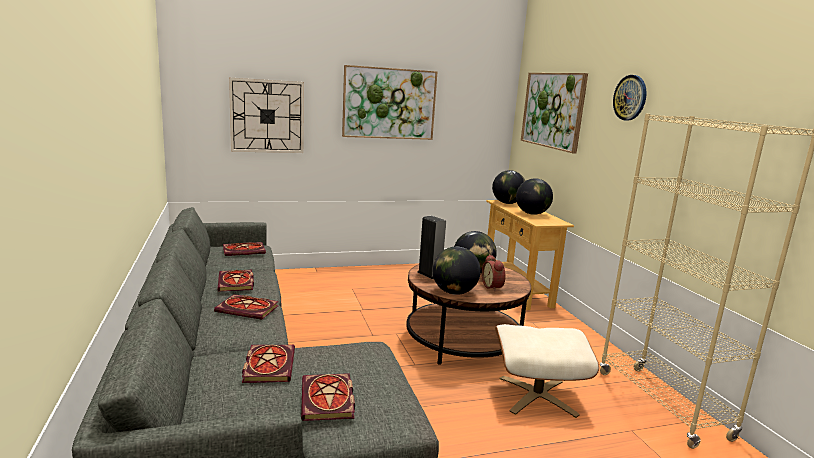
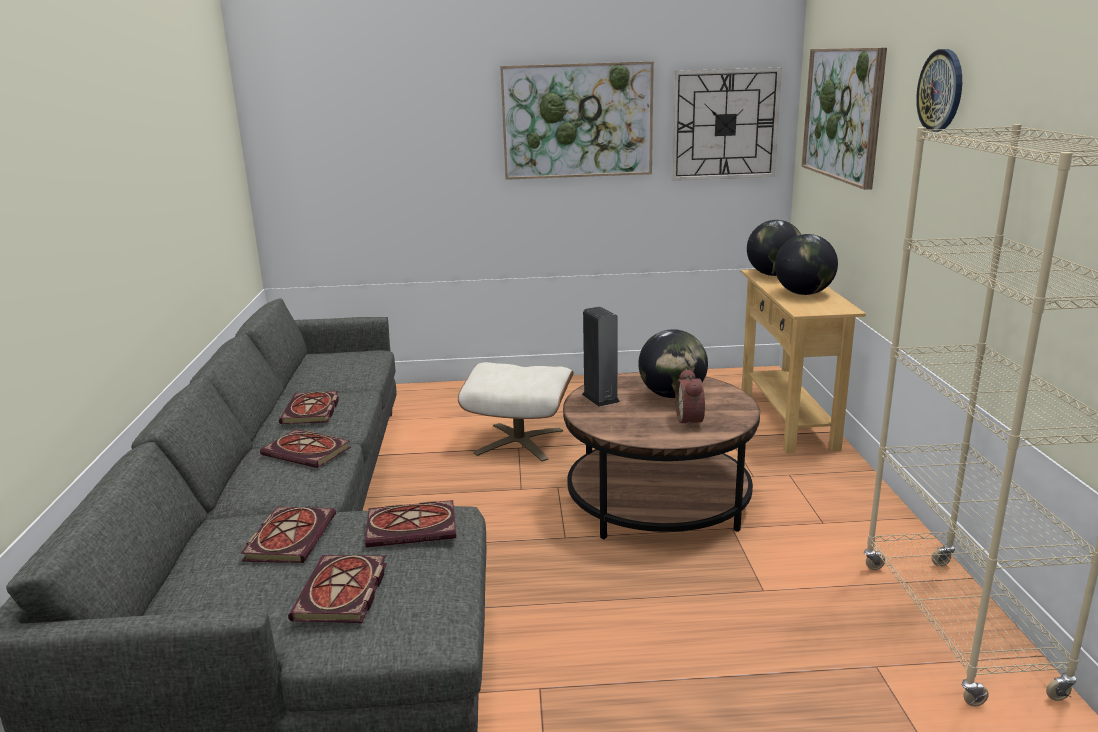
camera: 15 degrees right, 5 degrees up
book [223,242,266,256] -> book moved to [365,500,456,547]
wall clock [229,77,304,153] -> wall clock moved to [672,68,782,181]
globe [433,247,481,295] -> none
beige ottoman [495,324,599,418] -> beige ottoman moved to [458,362,574,462]

